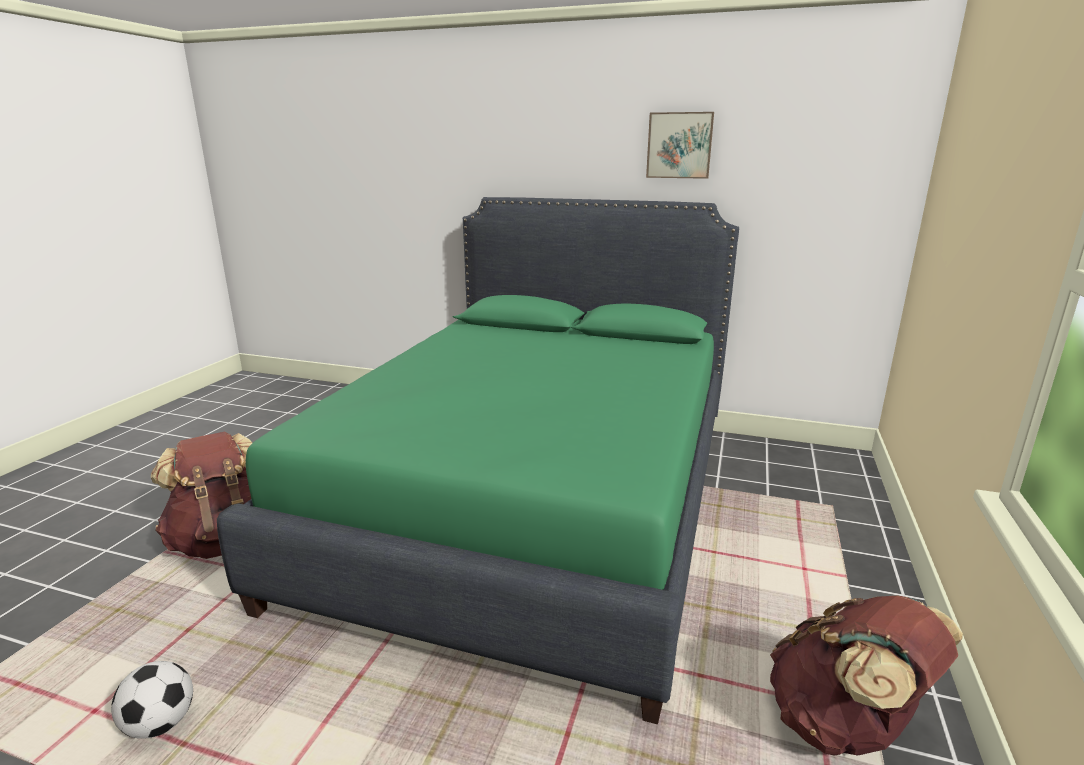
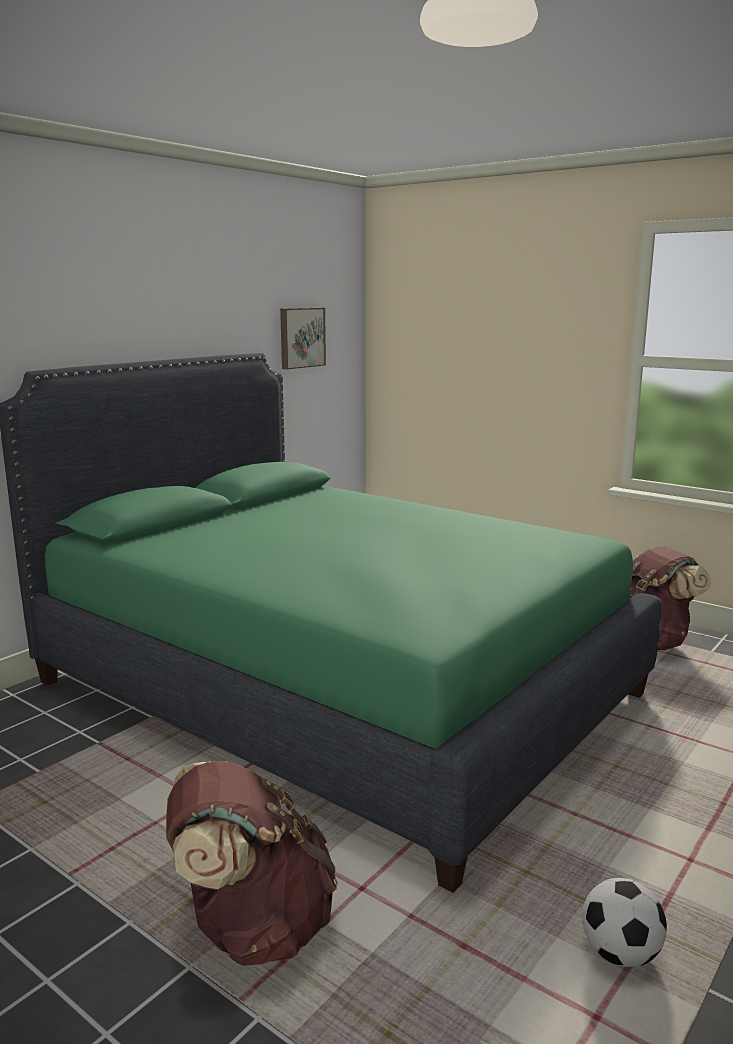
camera: 70 degrees left, 5 degrees down
picture [646,112,714,179] -> picture moved to [280,308,326,369]

